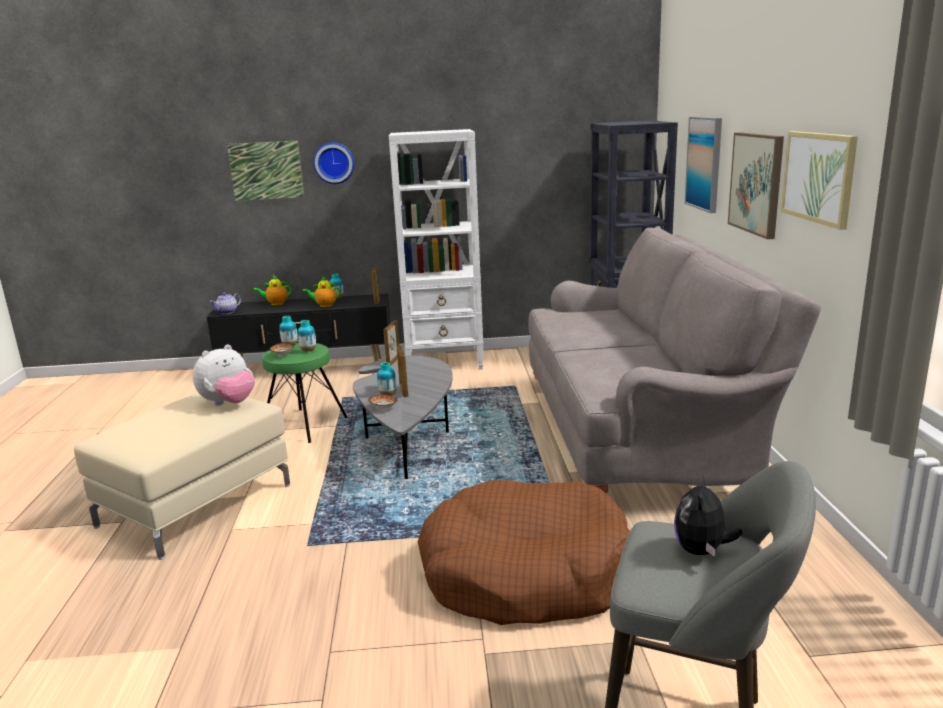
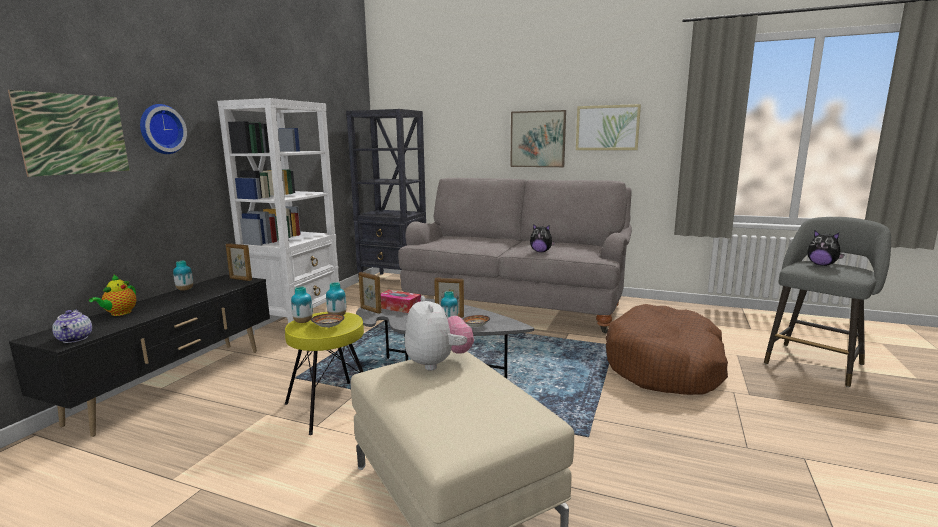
camera: 65 degrees left, 5 degrees down
green stool [262,343,348,443] -> yellow stool [285,312,364,435]
teapot [302,276,340,307] -> none
picture [685,117,722,213] -> none
none -> tissue box [381,290,421,313]
none -> plush toy [530,224,555,252]

